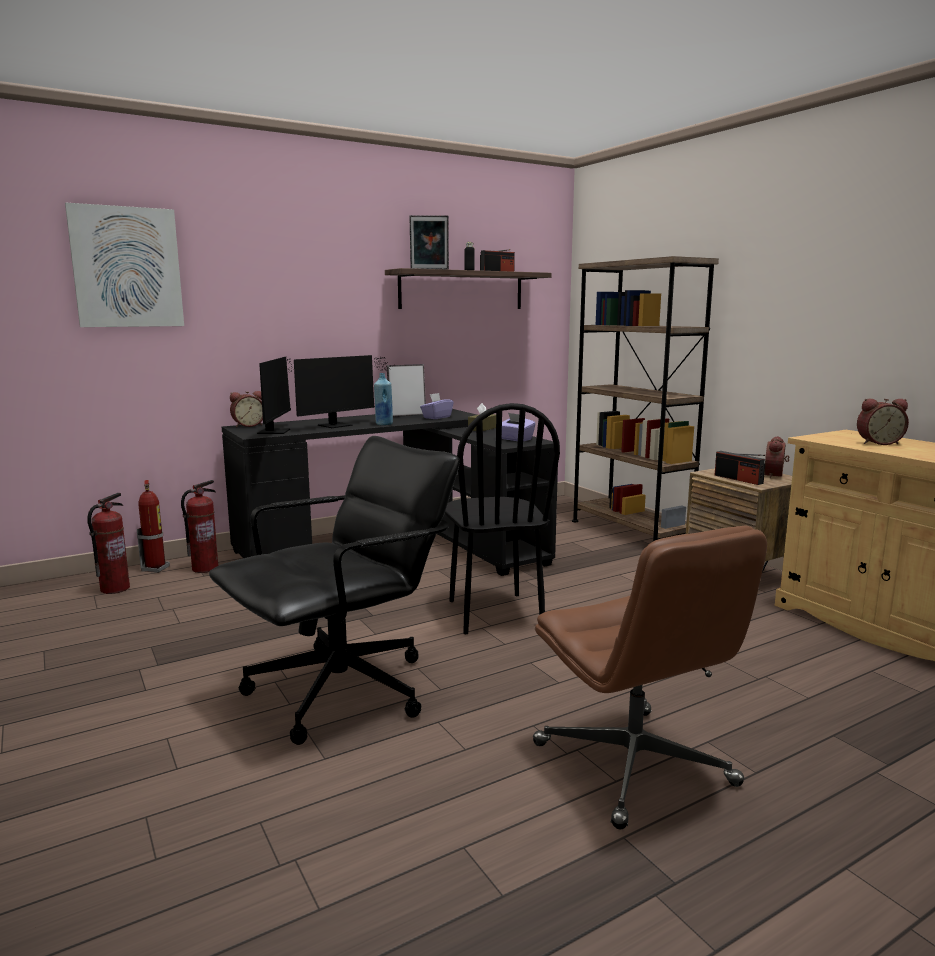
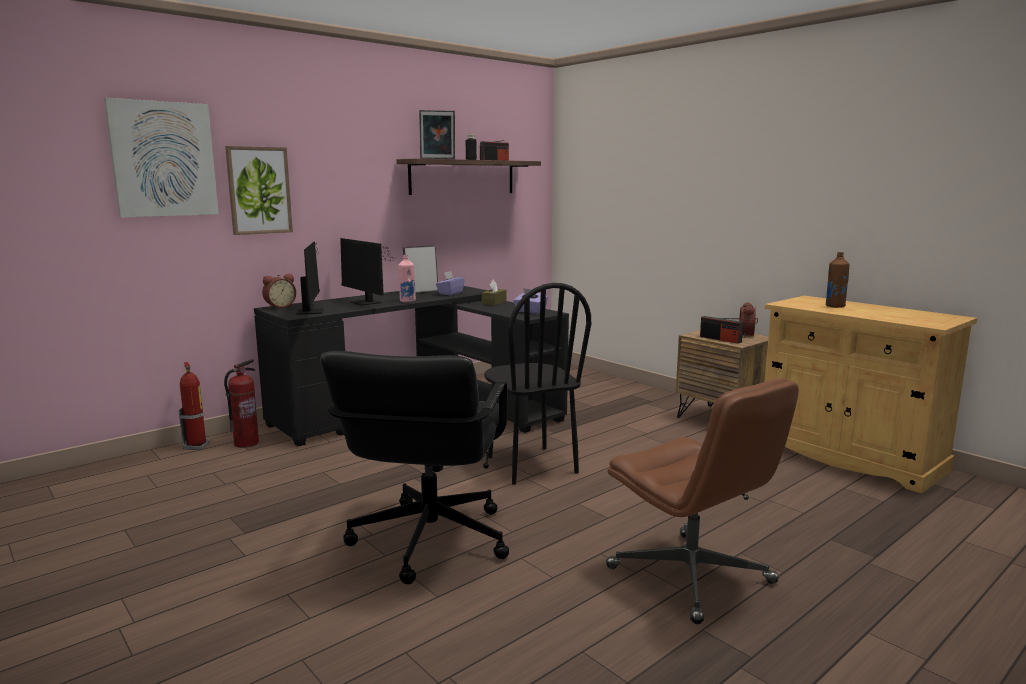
camera: 10 degrees left, 0 degrees up
fire extinguisher [87,493,130,594] -> none
black office chair [209,436,460,745] -> black office chair turned 150 degrees clockwise [320,351,509,584]
monitor [294,355,394,428] -> monitor turned 105 degrees clockwise [340,238,393,306]
blue bottle [374,373,393,425] -> pink bottle [398,255,416,303]
brown bookcase [572,256,719,541] -> none
alarm clock [857,399,909,445] -> brown bottle [826,252,849,308]
none -> picture [225,146,293,235]

